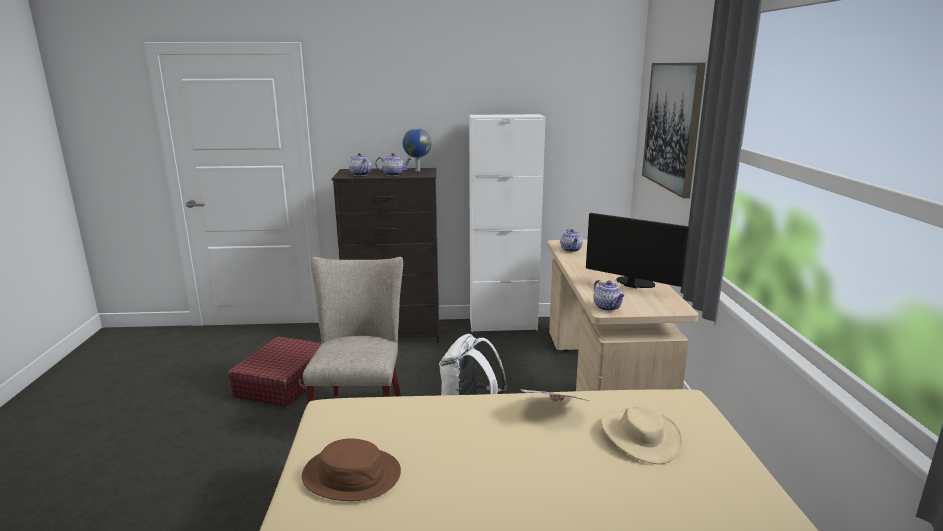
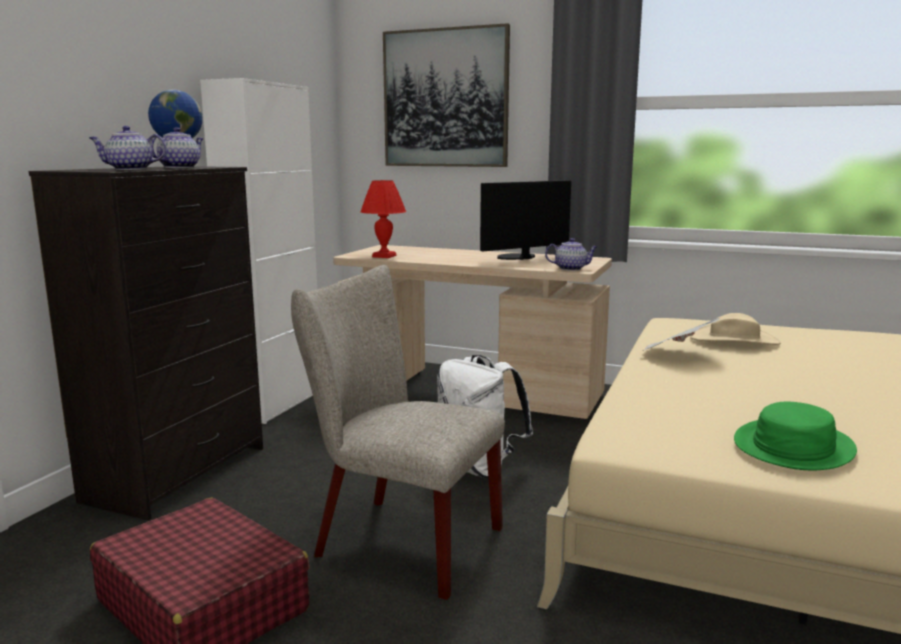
camera: 65 degrees left, 5 degrees down
brown hat [302,438,401,501] -> green hat [734,402,857,470]
teapot [560,229,583,252] -> red table lamp [360,180,406,258]

